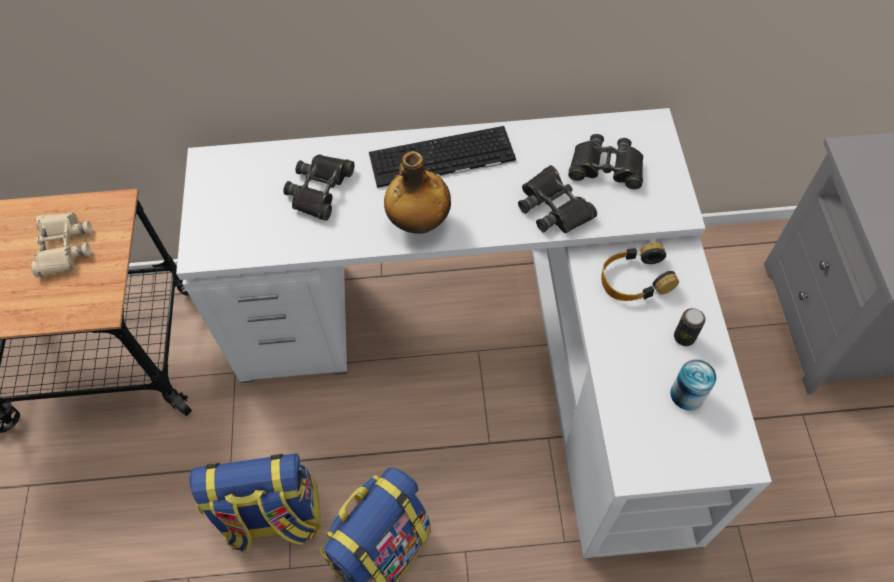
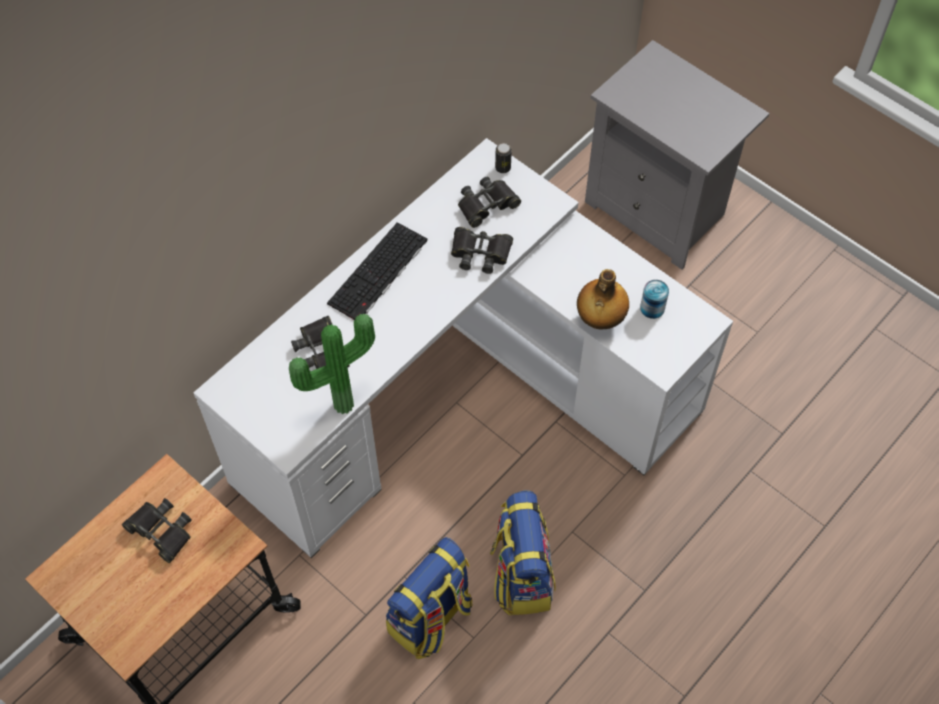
camera: 45 degrees left, 0 degrees up
beige binoculars [31,213,92,277] -> black binoculars [122,498,192,563]
bottle [384,151,451,234] -> bottle moved to [577,269,629,329]
headphones [601,243,679,301] -> none
can [674,308,705,346] -> can moved to [495,143,512,173]
none -> potted plant [289,313,375,414]

